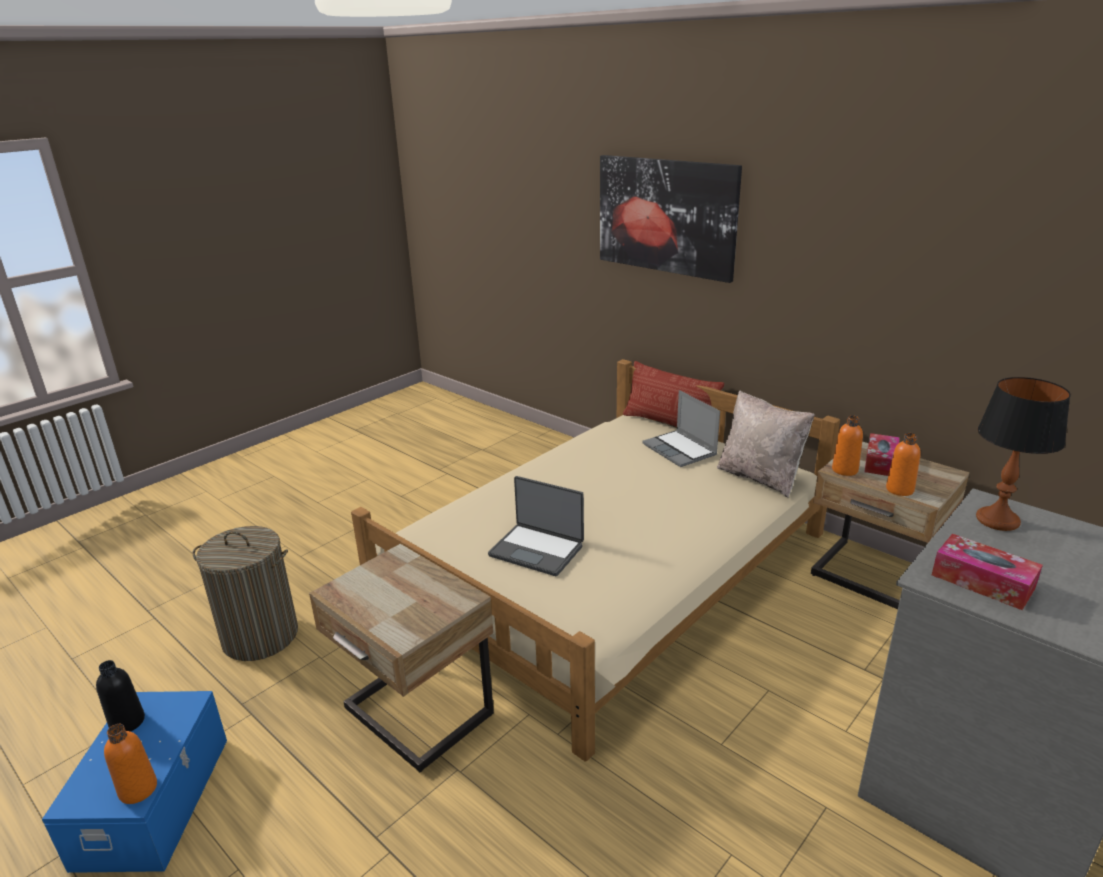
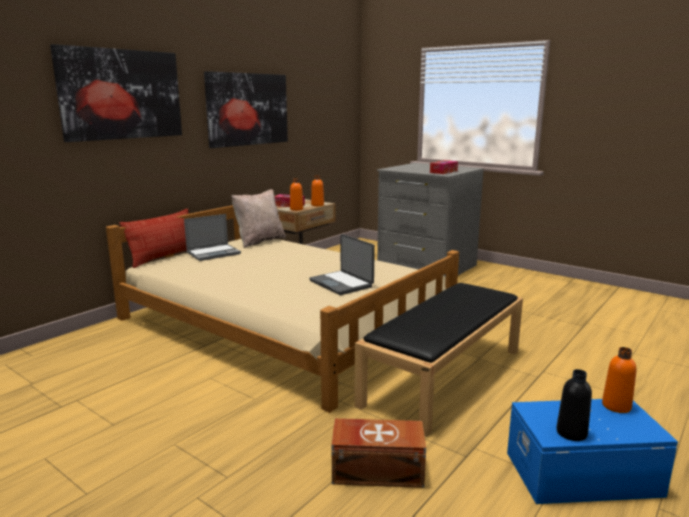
camera: 95 degrees left, 10 degrees down
laundry basket [193,526,298,661] -> brown storage box [332,418,426,488]
beige nightstand [309,544,494,772] -> black bench [354,283,523,437]
laptop [488,476,584,576] -> laptop turned 120 degrees clockwise [309,234,375,295]
table lamp [976,377,1071,531] -> none
none -> picture [204,71,288,148]

